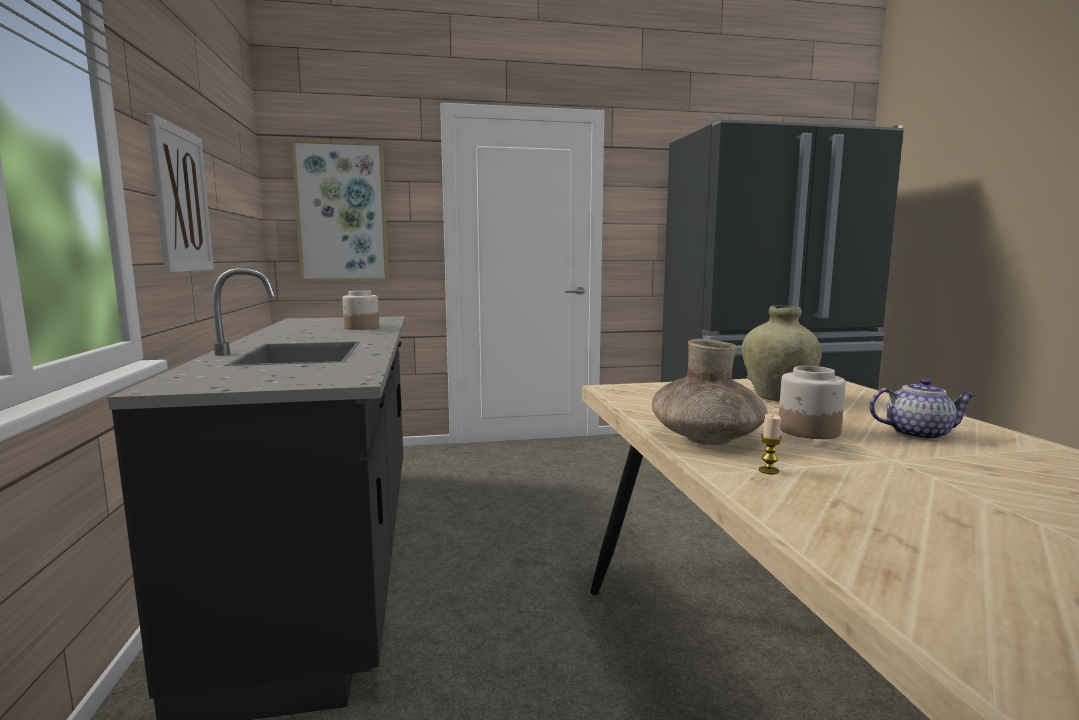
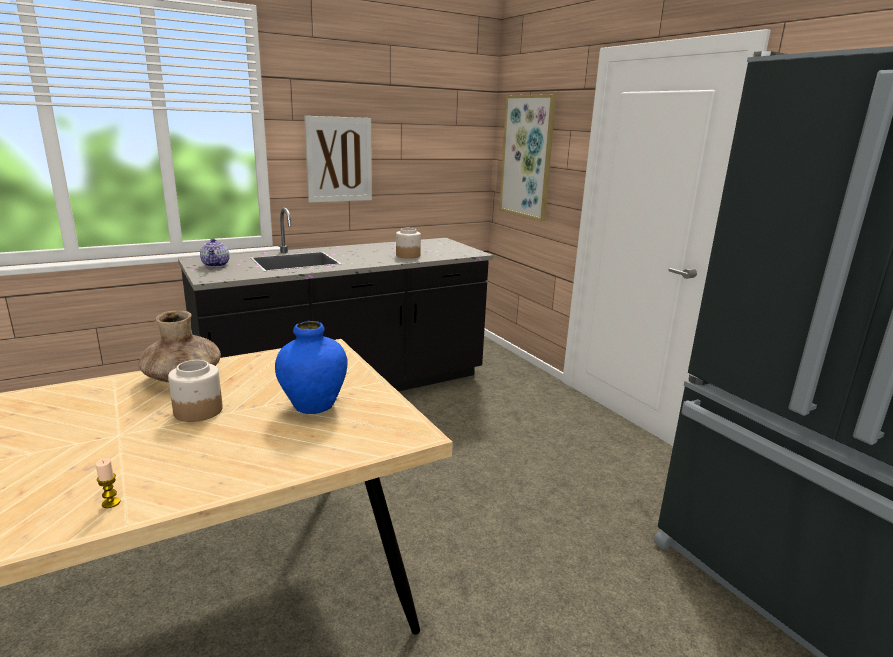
camera: 70 degrees right, 10 degrees up
beige vase [742,305,822,402] -> blue vase [275,321,347,414]
candle [759,414,782,475] -> candle moved to [96,458,120,508]
teapot [870,378,975,440] -> teapot moved to [200,239,230,267]

